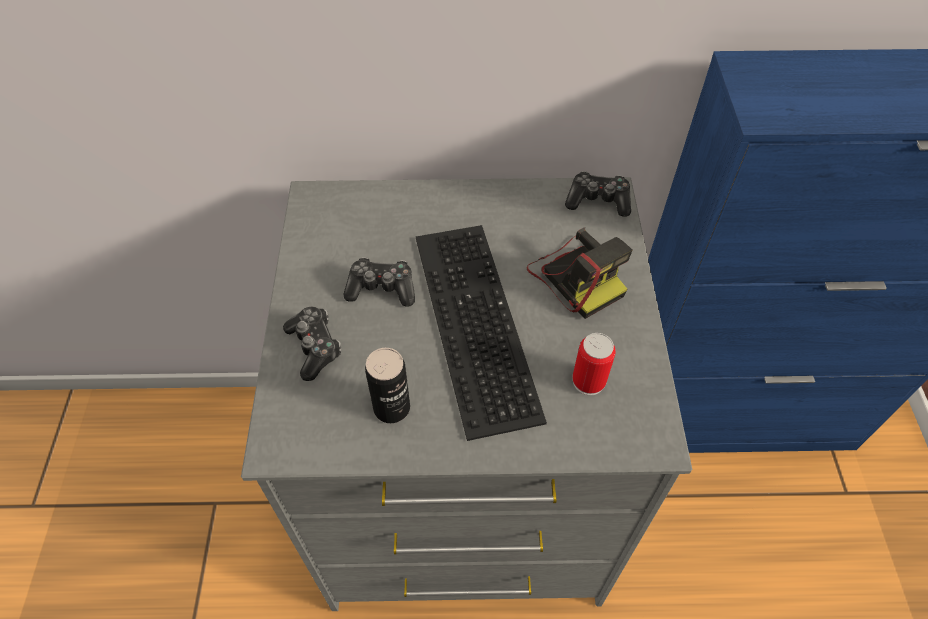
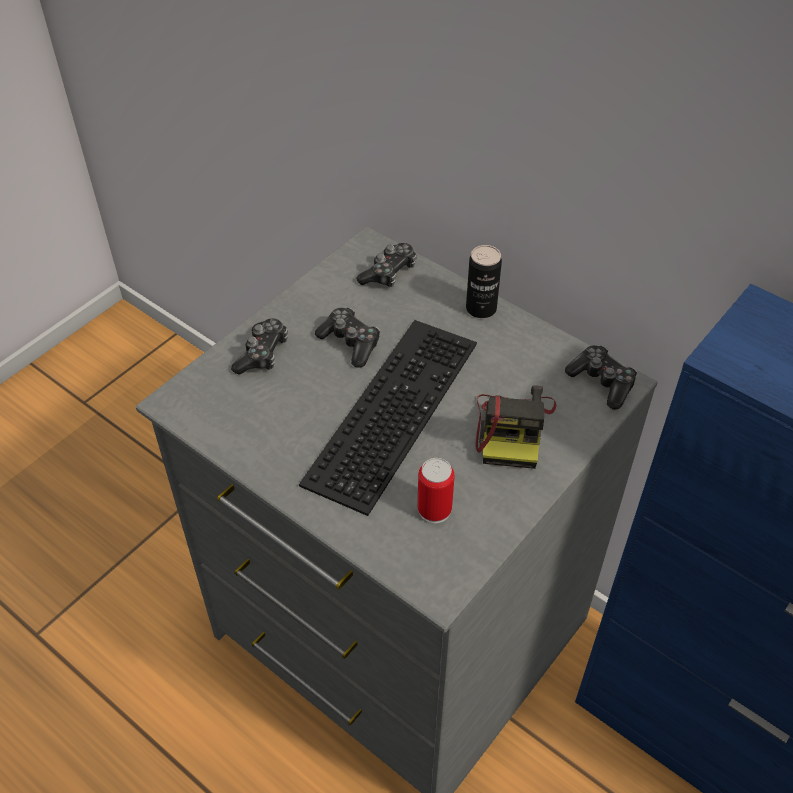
camera: 40 degrees right, 5 degrees down
can [365,348,410,423] -> can moved to [466,245,502,318]
none -> game controller [357,243,417,287]

